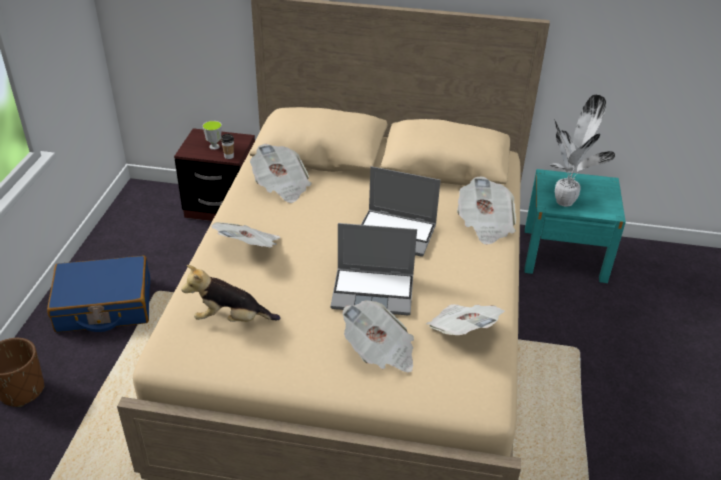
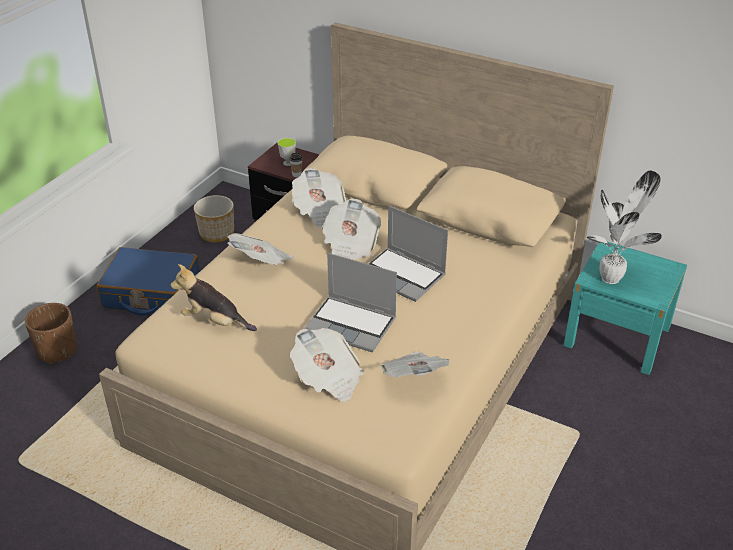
camera: 20 degrees right, 0 degrees up
newspaper [457,176,516,245] -> newspaper moved to [322,199,382,260]
none -> planter [194,195,234,242]

